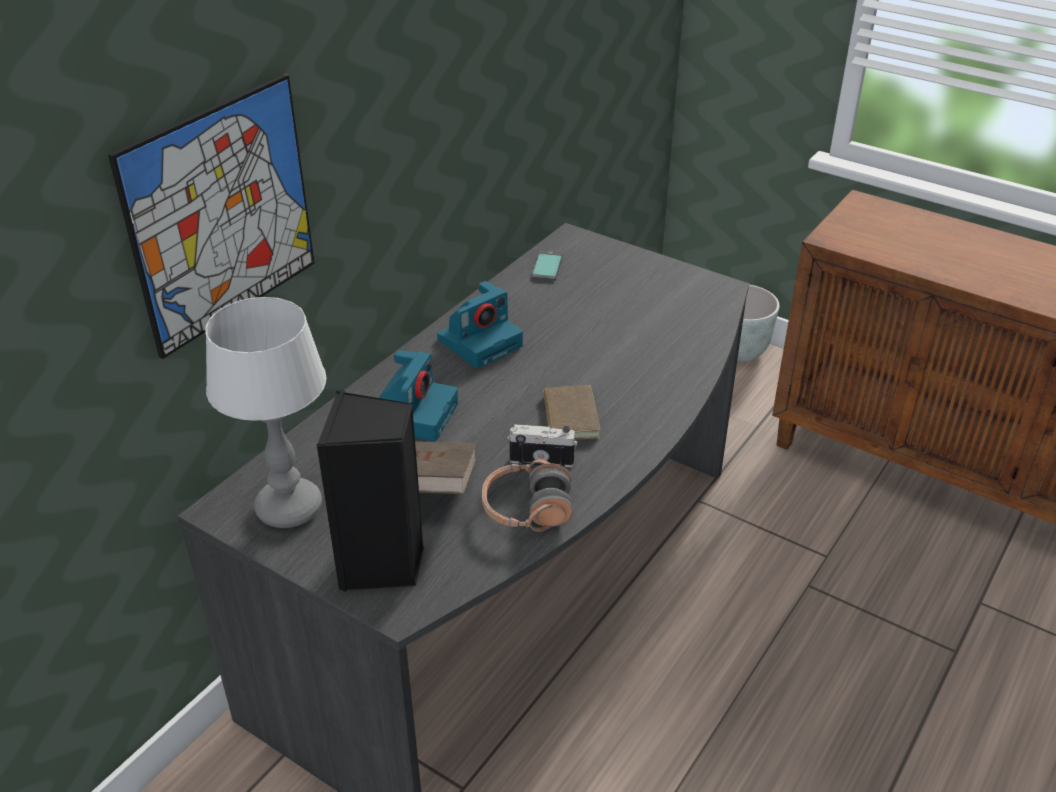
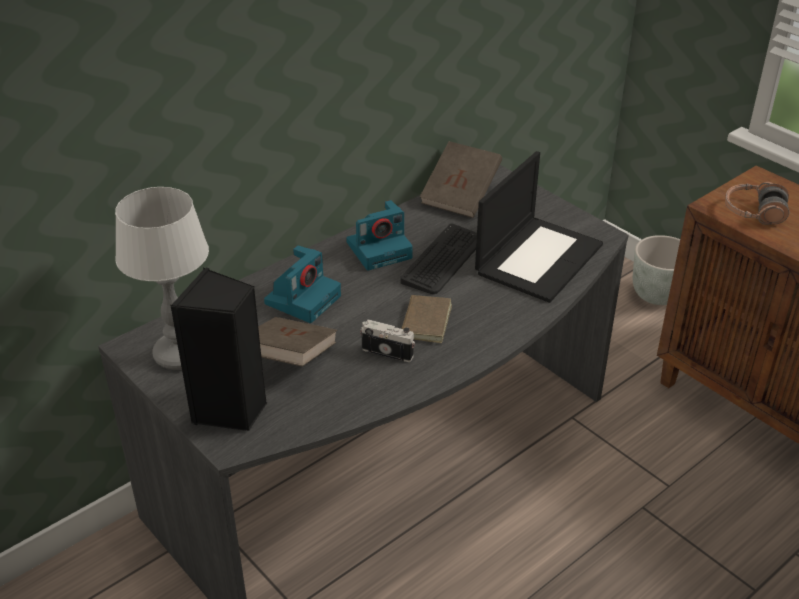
camera: 15 degrees right, 0 degrees up
picture [108,74,315,359] -> none
headphones [482,459,573,532] -> headphones moved to [725,182,789,225]
phone [532,251,563,281] -> brown book [420,141,502,218]
none -> keyboard [400,223,477,294]
none -> laptop [475,151,603,303]

